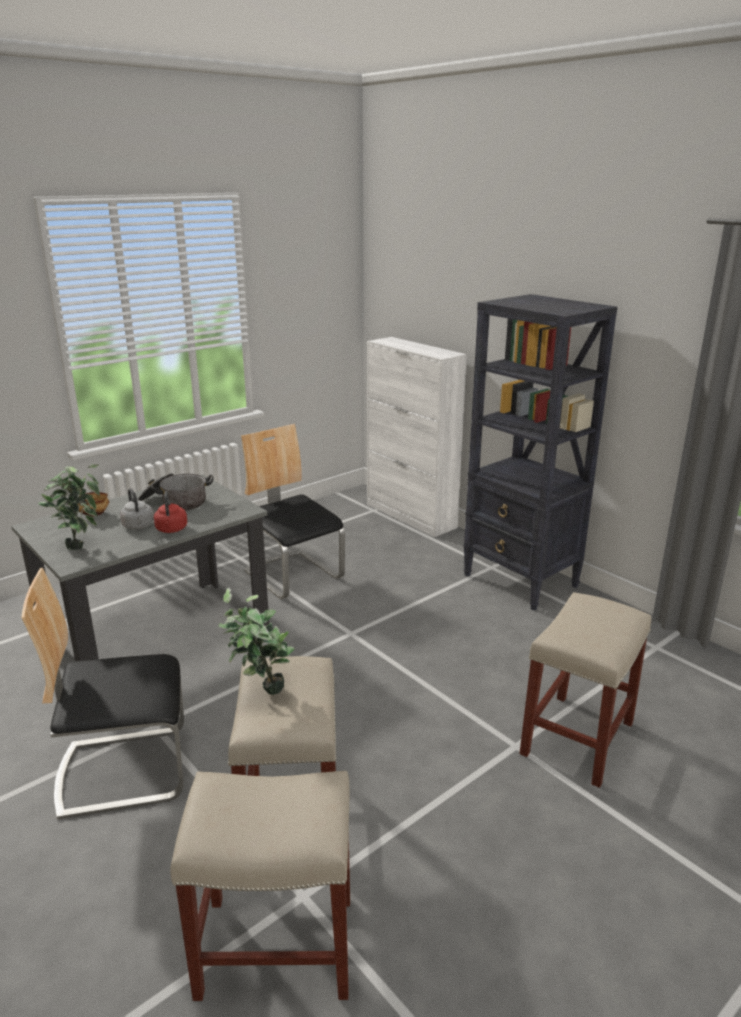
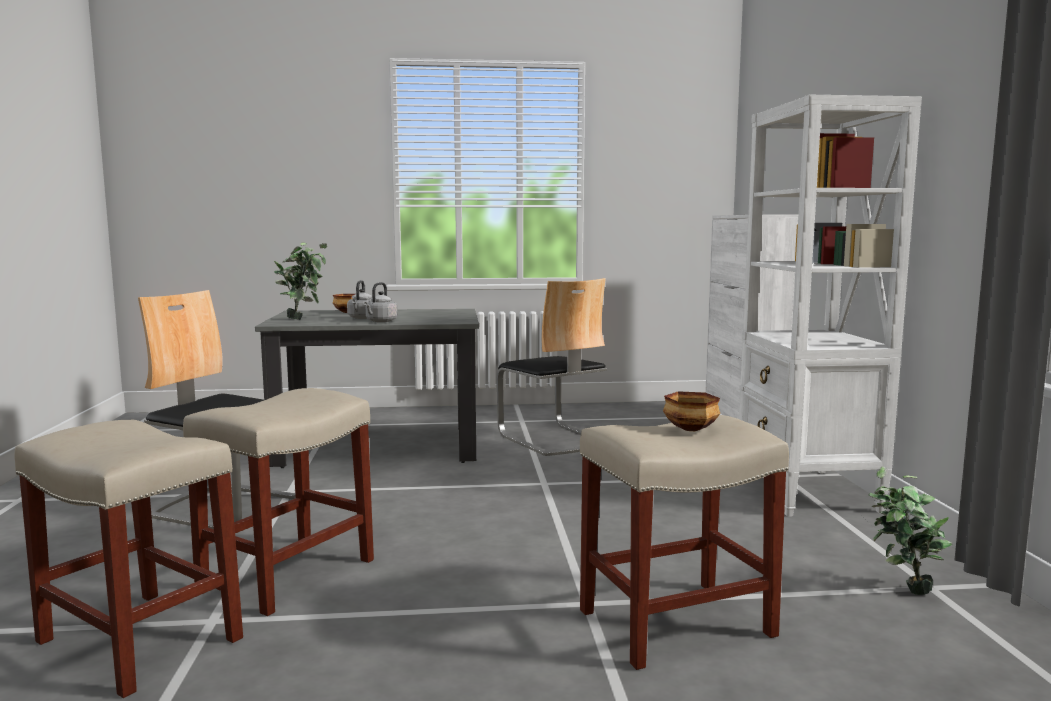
camera: 35 degrees right, 15 degrees down
cooking pot [138,473,214,511] -> none
red kettle [154,491,187,533] -> grey kettle [364,282,398,322]
potted plant [218,588,295,695] -> potted plant moved to [868,466,952,595]
chair [241,424,345,599] -> chair turned 150 degrees clockwise [497,278,607,456]
black bookcase [463,294,617,611] -> white bookcase [739,95,922,517]
none -> bowl [663,391,720,431]

